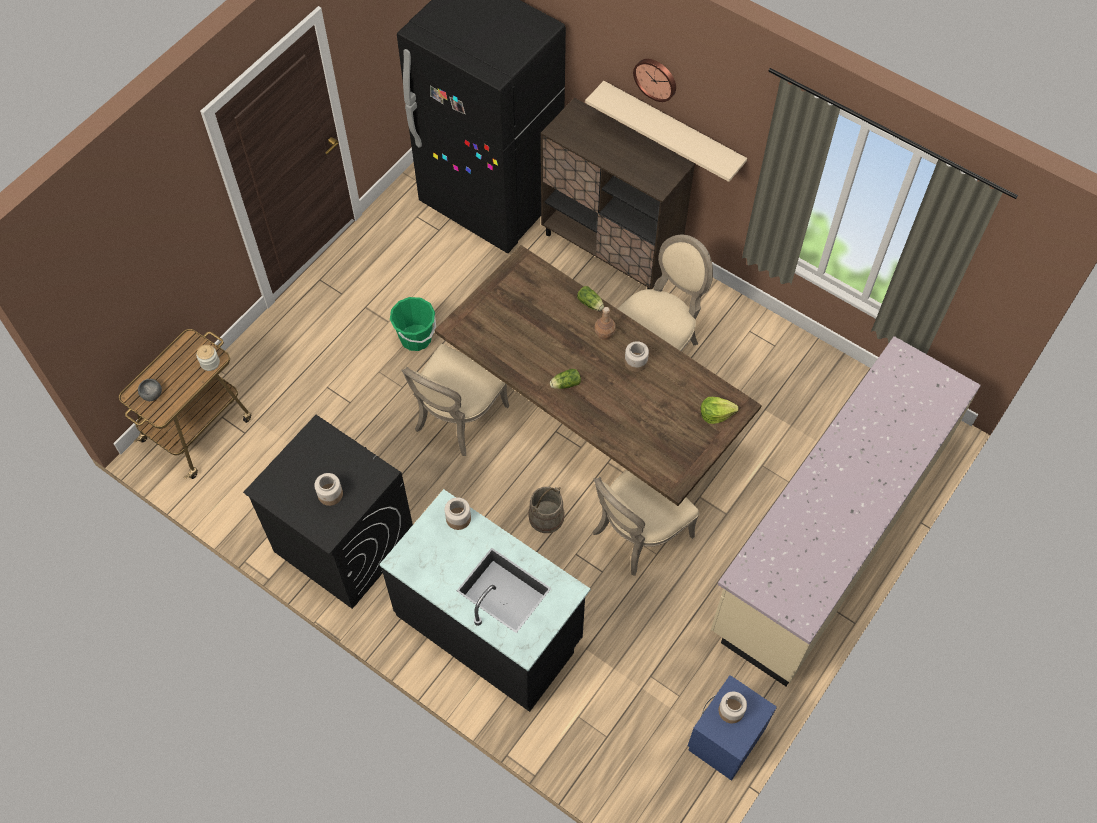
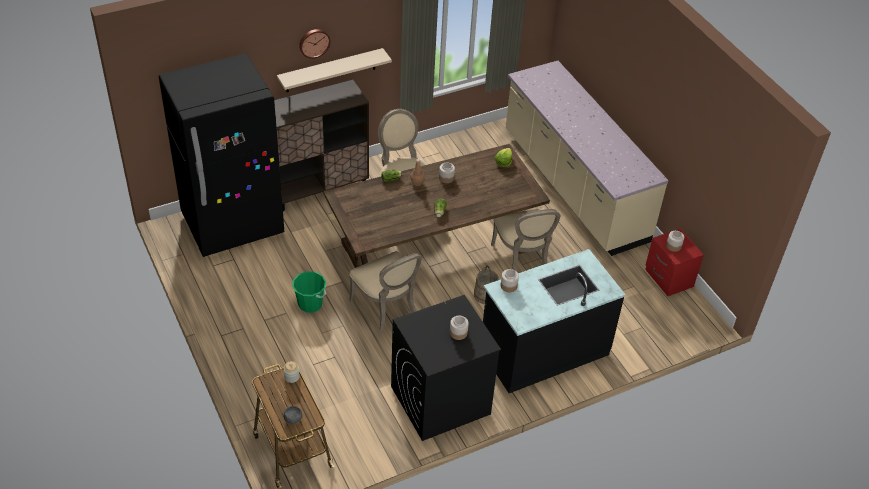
camera: 65 degrees left, 15 degrees down
blue nightstand [688,675,777,781] -> red nightstand [645,229,704,296]

